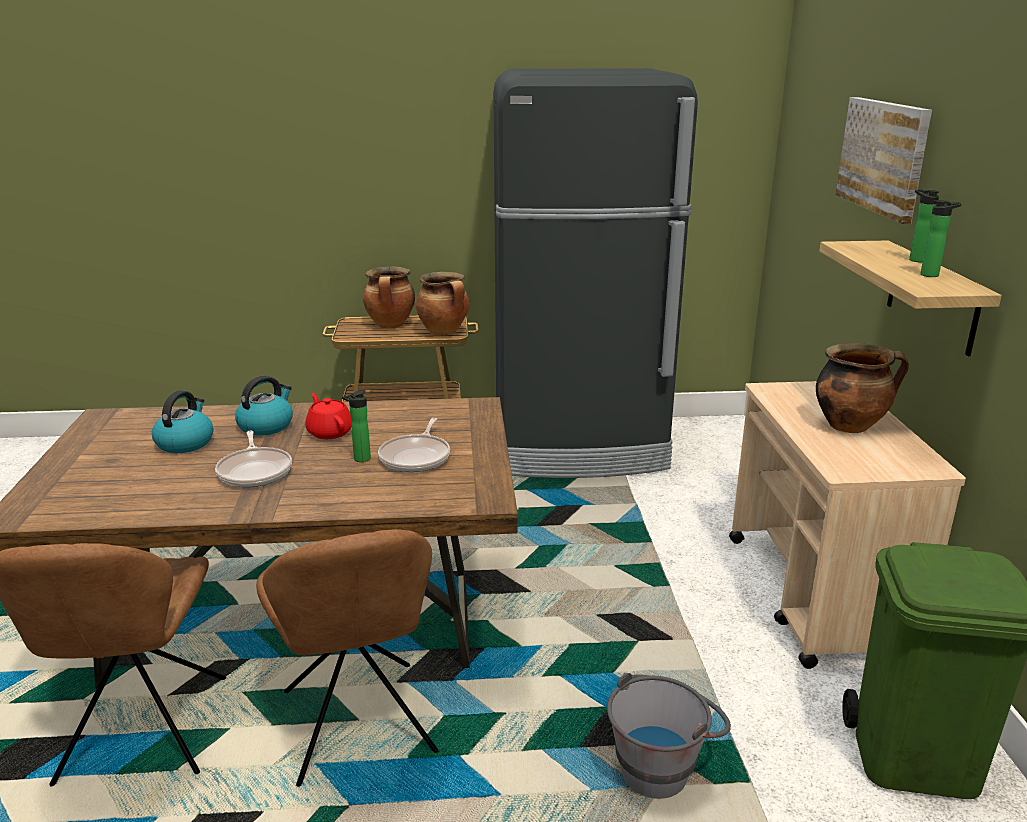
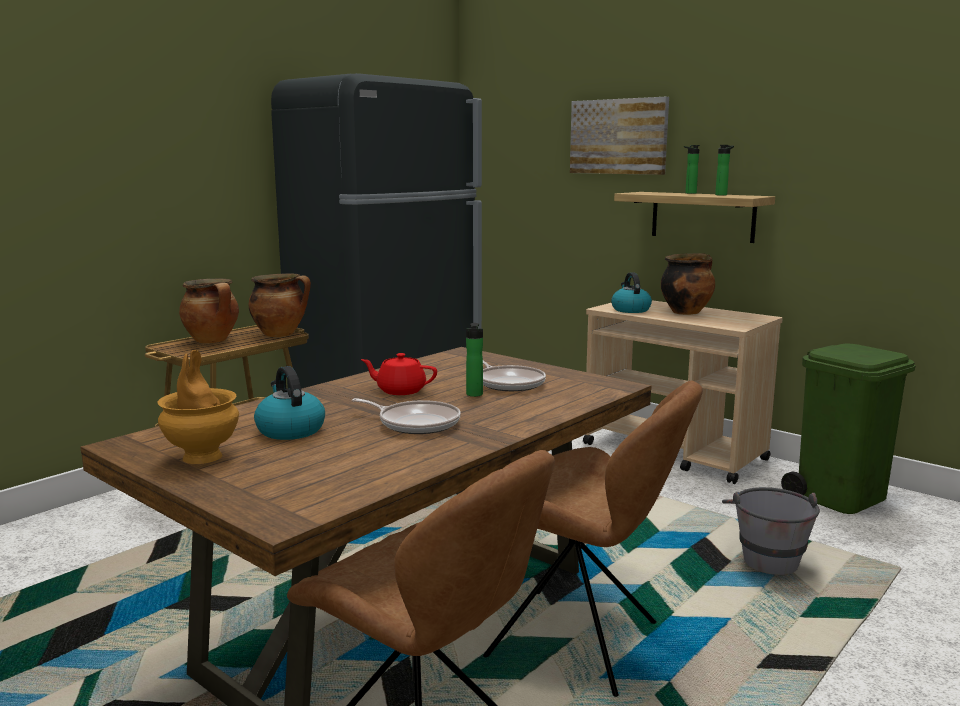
camera: 45 degrees left, 10 degrees down
kettle [235,376,293,436] -> kettle moved to [611,272,652,313]
none -> brown vase [158,350,239,464]

